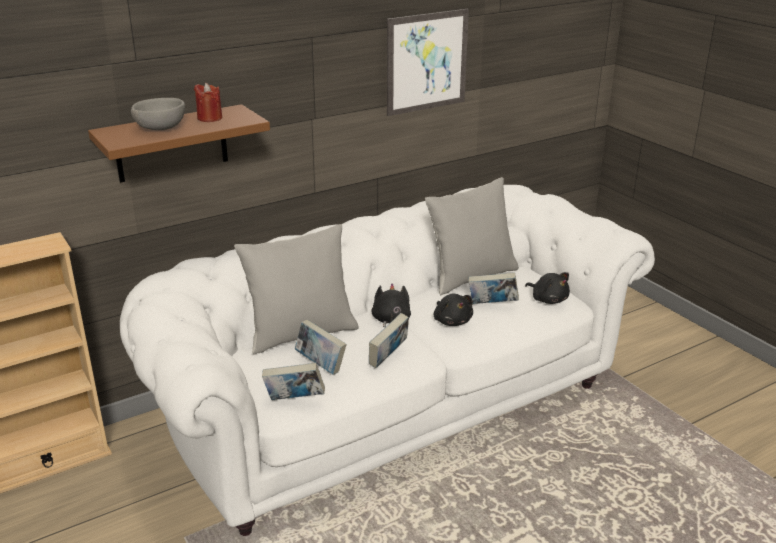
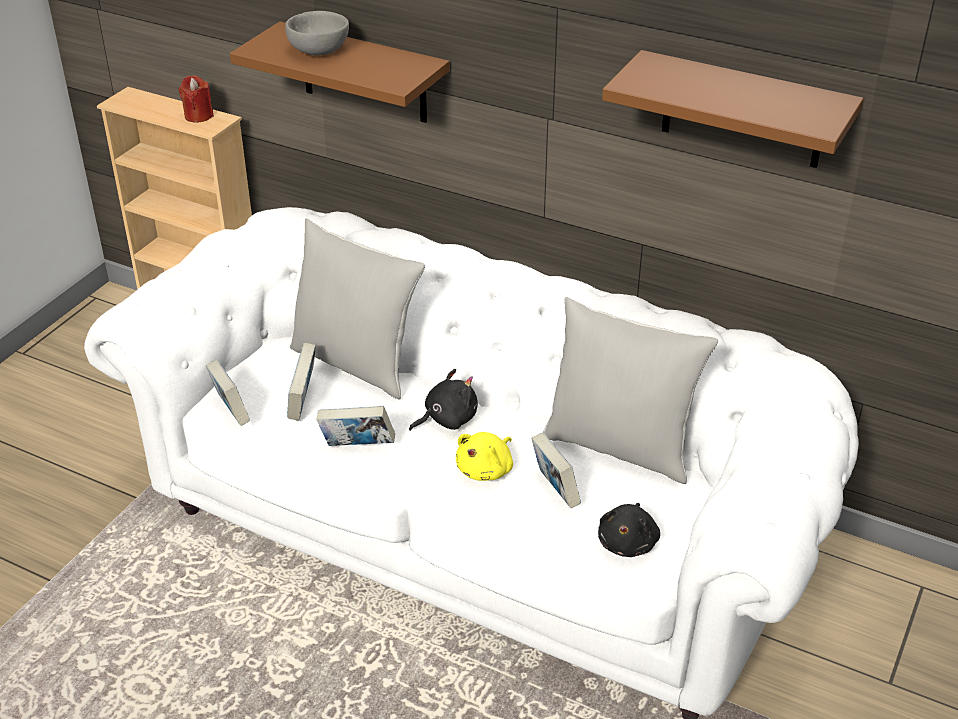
camera: 60 degrees right, 10 degrees up
red candle [194,83,222,122] -> red candle moved to [179,75,214,123]
picture [387,9,469,116] -> brown shelf [602,50,864,168]
black plush toy [434,294,473,326] -> yellow plush toy [456,432,513,481]

